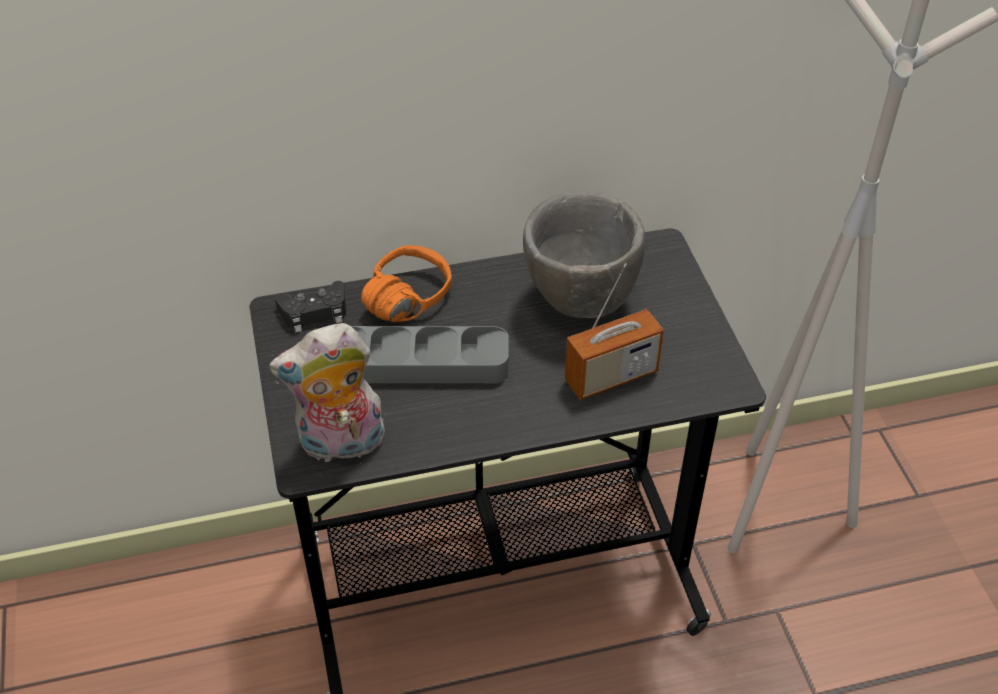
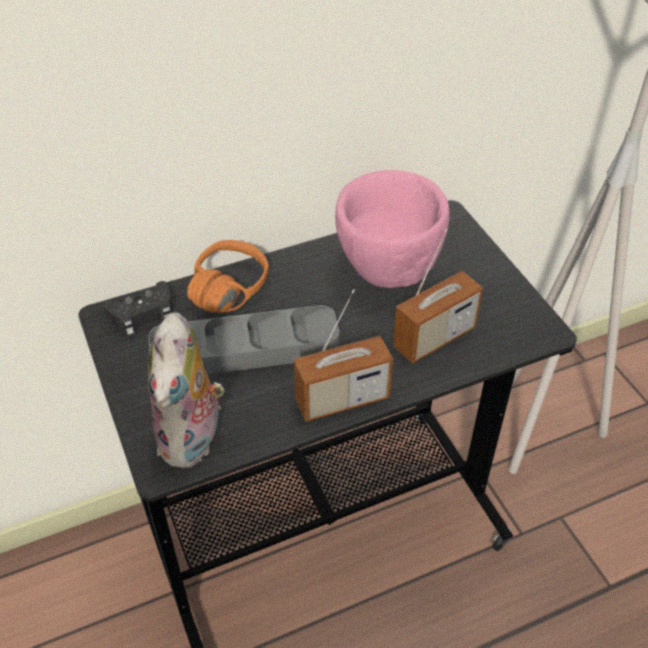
camera: 10 degrees left, 0 degrees up
plush toy [269,323,385,462] -> plush toy turned 60 degrees counterclockwise [148,312,227,468]
grey bowl [523,191,646,318] -> pink bowl [335,170,450,288]
none -> radio [294,289,393,422]

